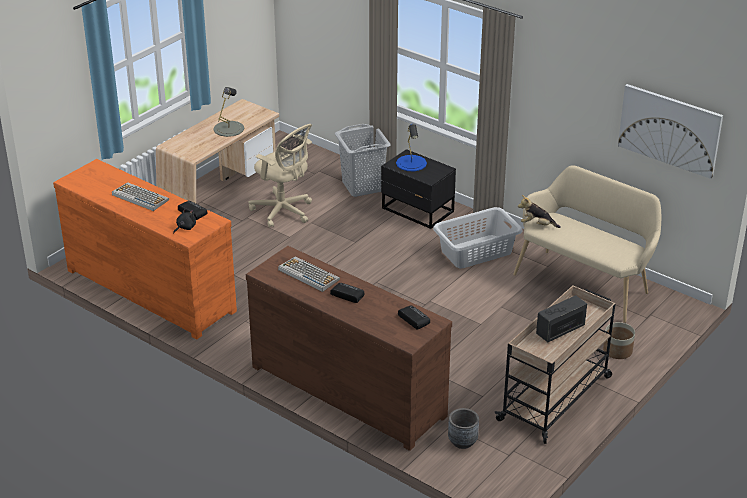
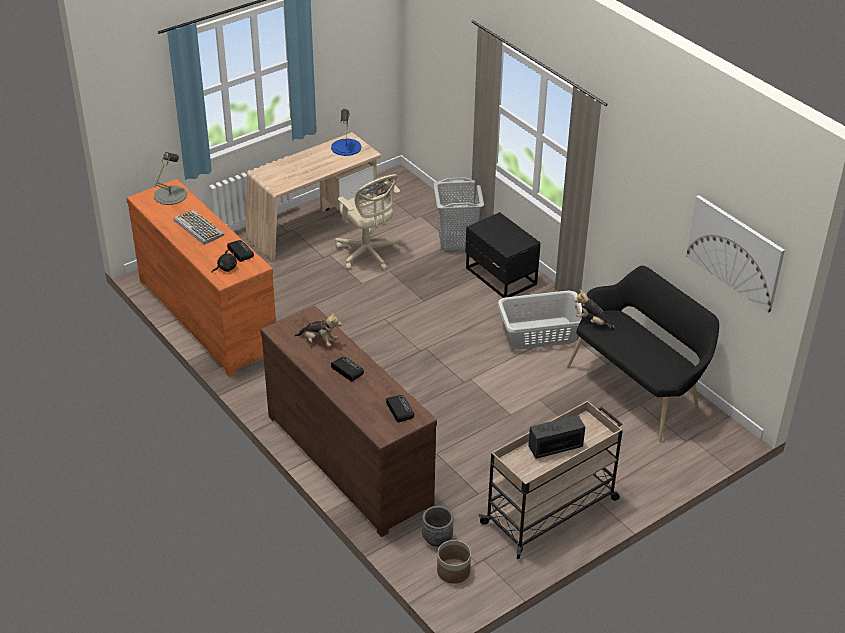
camera: 15 degrees right, 5 degrees up
grey table lamp [214,87,244,137] -> grey table lamp moved to [154,152,187,205]
keyboard [278,256,340,292] -> plush toy [295,312,342,346]
blue table lamp [396,124,427,171] -> blue table lamp moved to [331,109,362,156]
beige bench [513,165,661,323] -> black bench [567,266,719,442]
planter [603,322,635,359] -> planter moved to [437,540,471,584]

